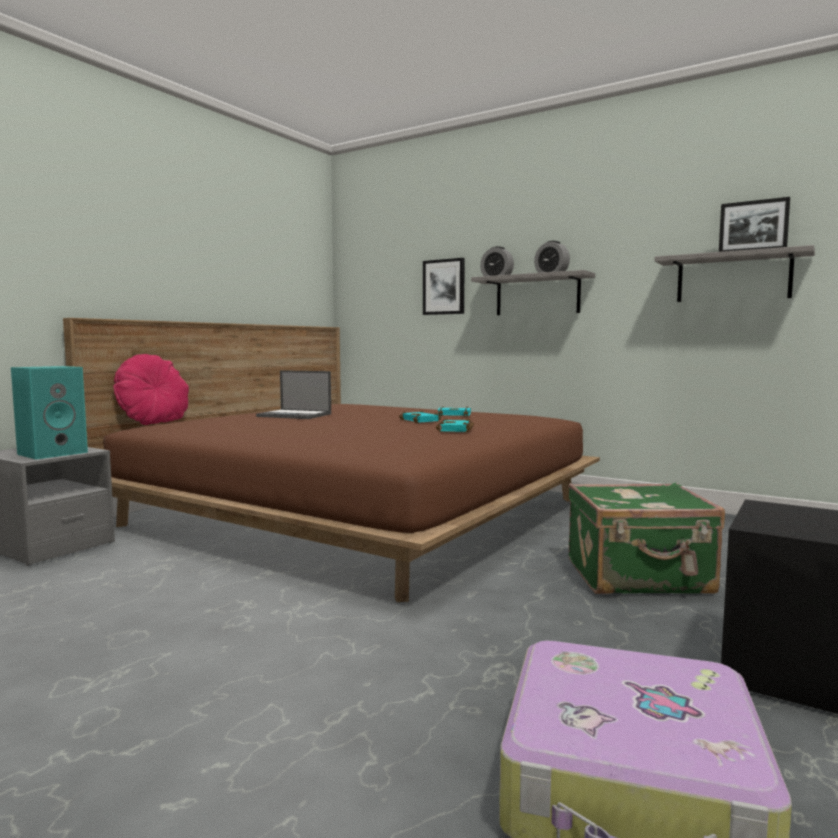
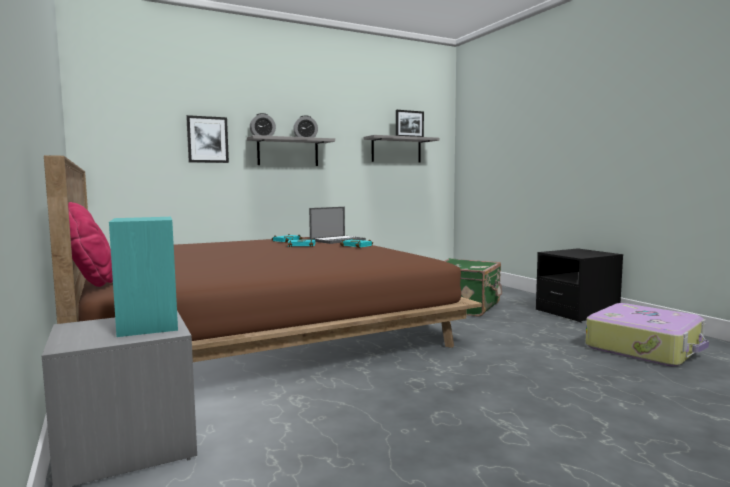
camera: 60 degrees left, 0 degrees up
laptop [256,370,331,419] -> laptop moved to [309,207,366,244]

